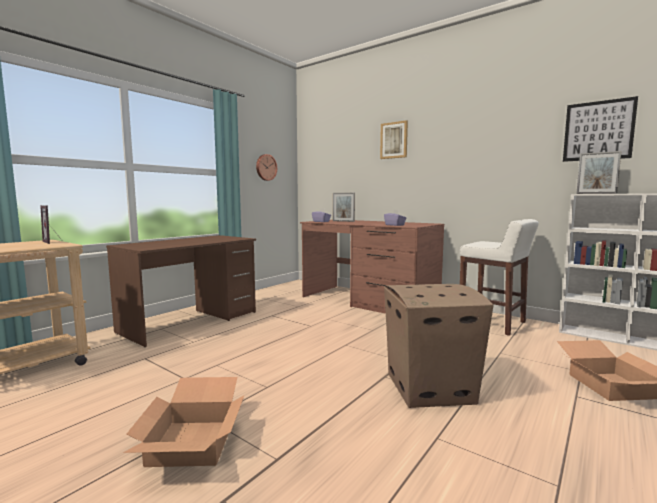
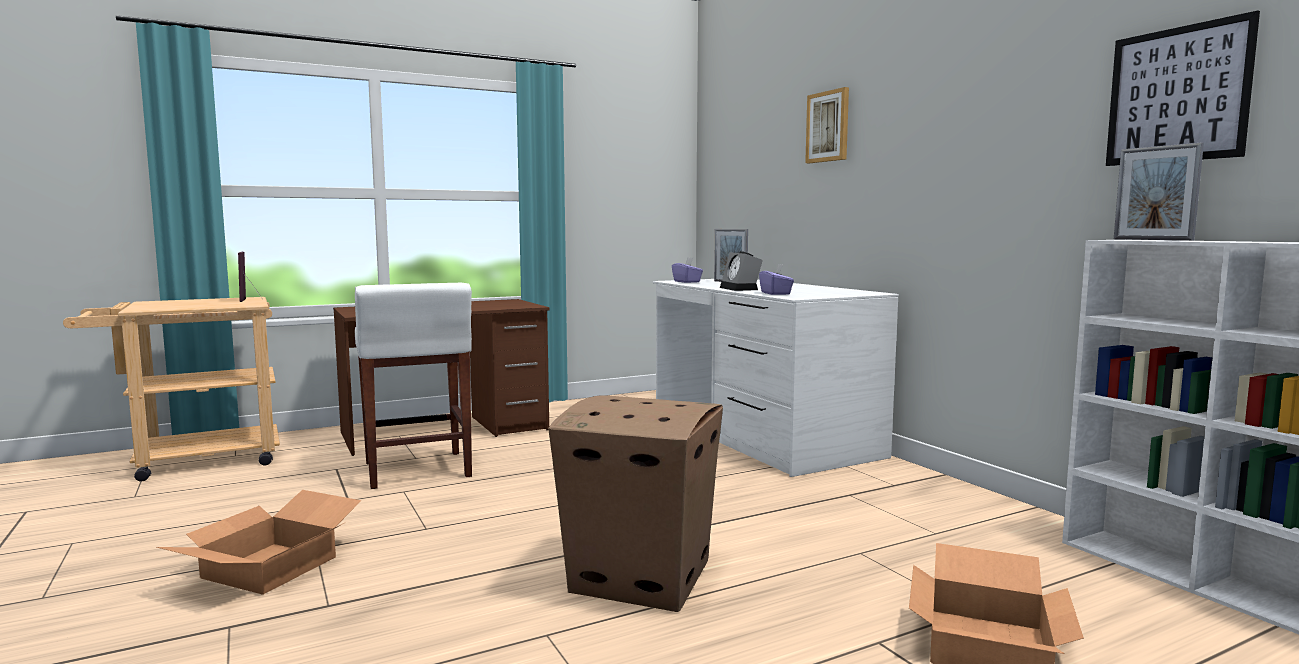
camera: 25 degrees right, 0 degrees up
wall clock [256,154,277,181] -> none
brown desk [300,220,444,314] -> white desk [653,279,899,477]
white stool [460,219,539,336] -> white stool moved to [355,283,472,489]
none -> alarm clock [720,251,763,291]

